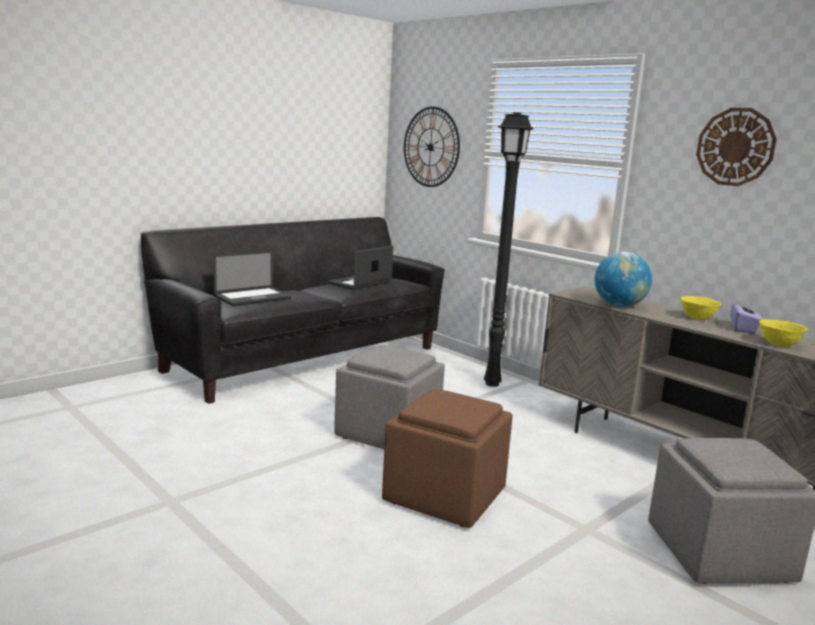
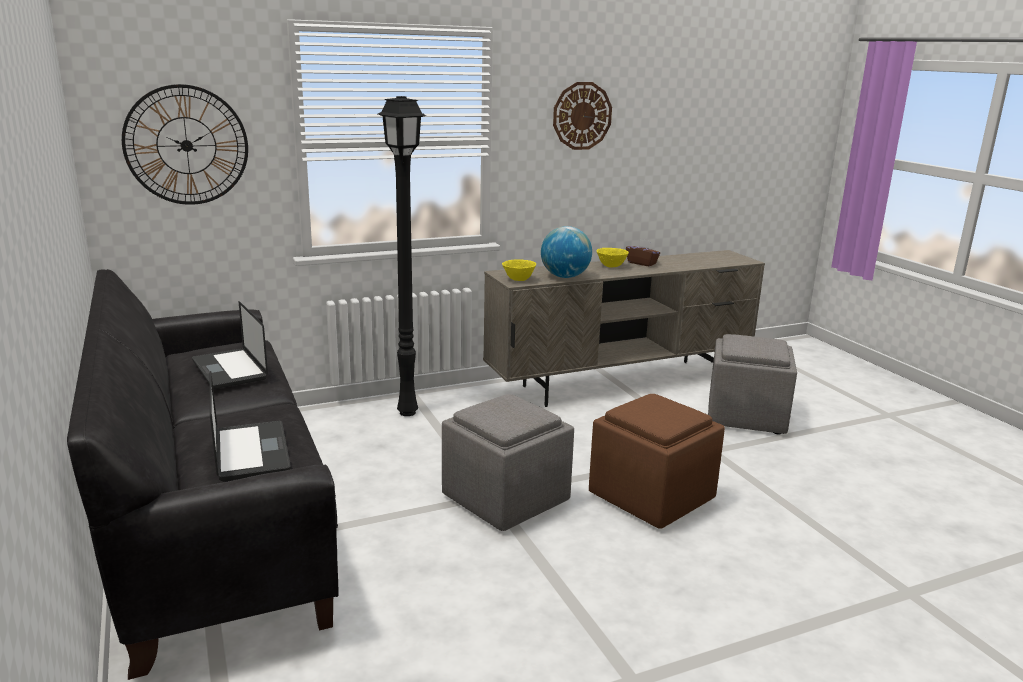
camera: 70 degrees left, 5 degrees up
purple tissue box [731,300,762,334] -> brown tissue box [626,239,660,266]
yellow bowl [759,319,808,347] -> yellow bowl moved to [502,259,536,281]

